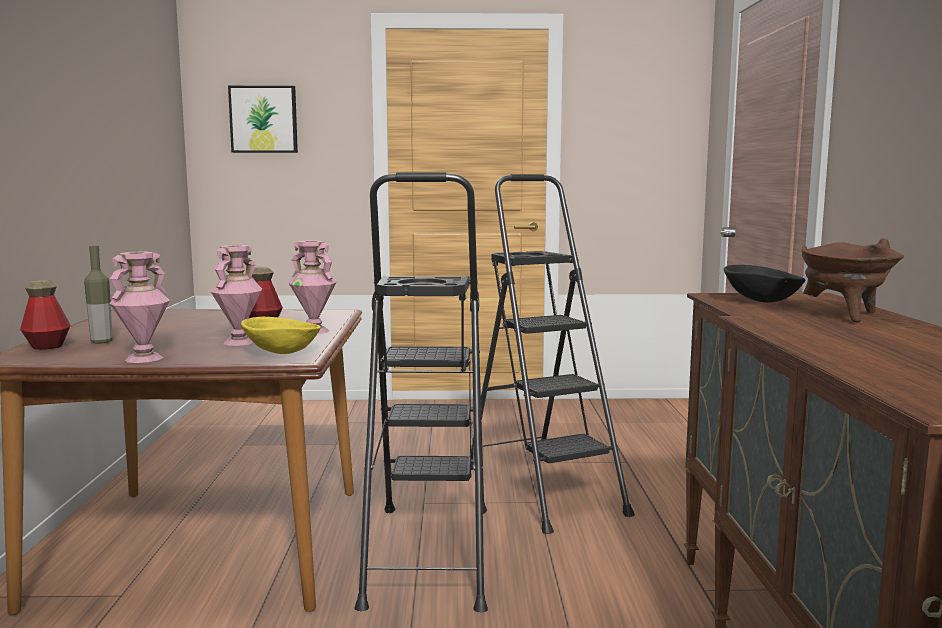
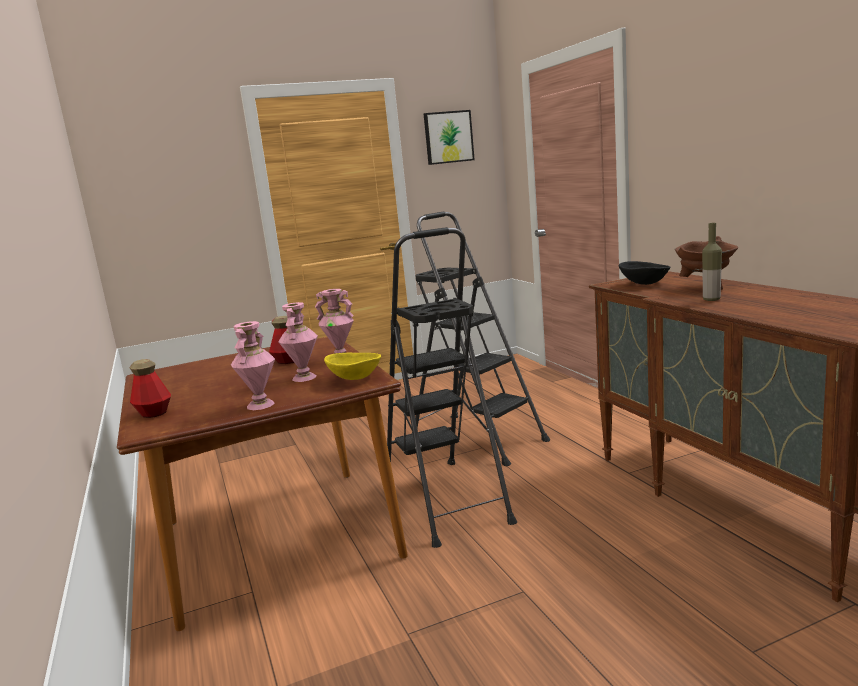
camera: 20 degrees left, 5 degrees up
bottle [84,246,113,344] -> bottle moved to [702,223,722,301]
picture [228,86,298,153] -> picture moved to [424,110,475,165]

